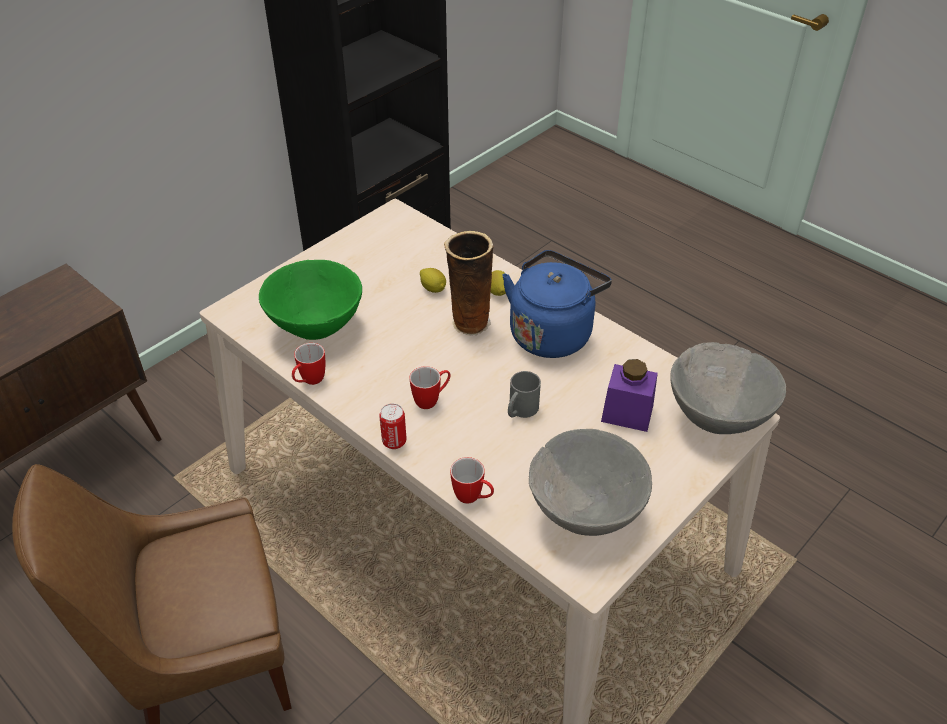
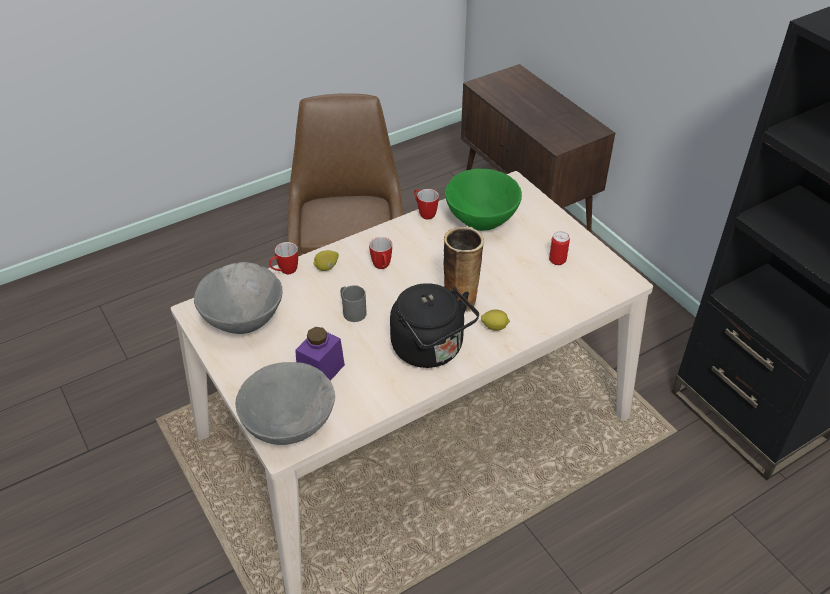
camera: 105 degrees right, 0 degrees up
can [379,403,406,449] -> can moved to [549,231,570,265]
lemon [420,268,446,293] -> lemon moved to [313,250,339,271]
blue kettle [502,250,612,358] -> black kettle [390,283,479,368]

